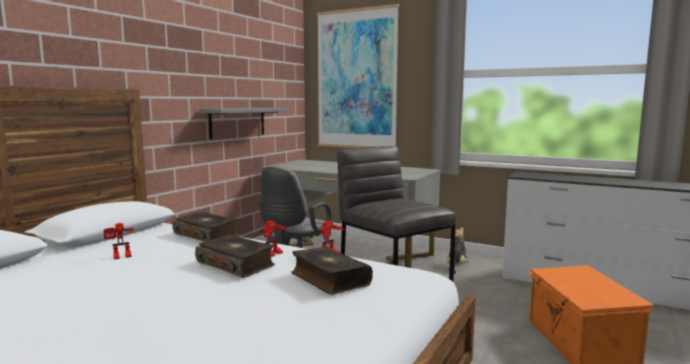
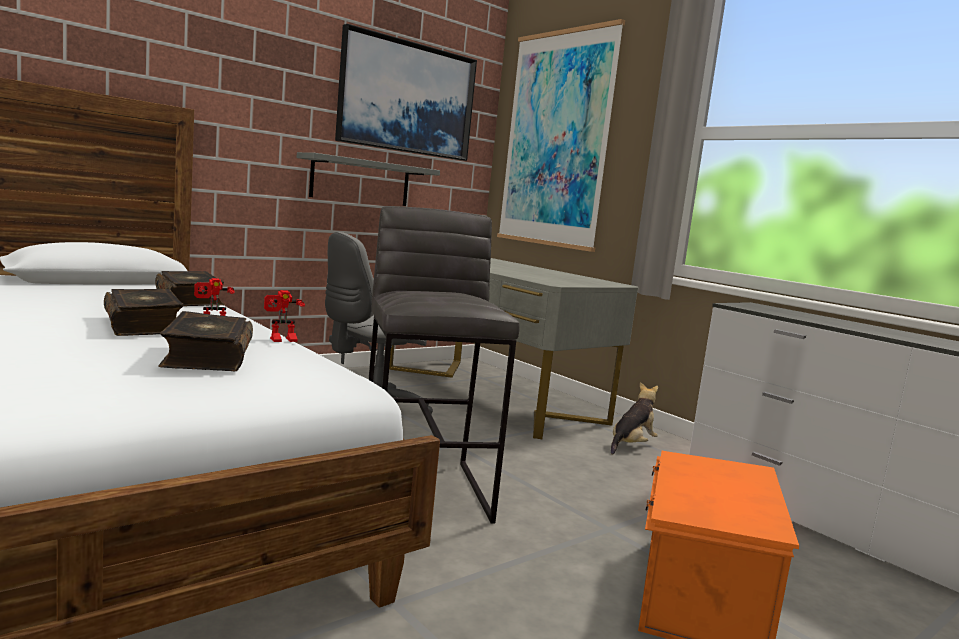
camera: 20 degrees right, 0 degrees up
toy robot [103,223,134,259] -> none
none -> picture [335,24,477,161]

